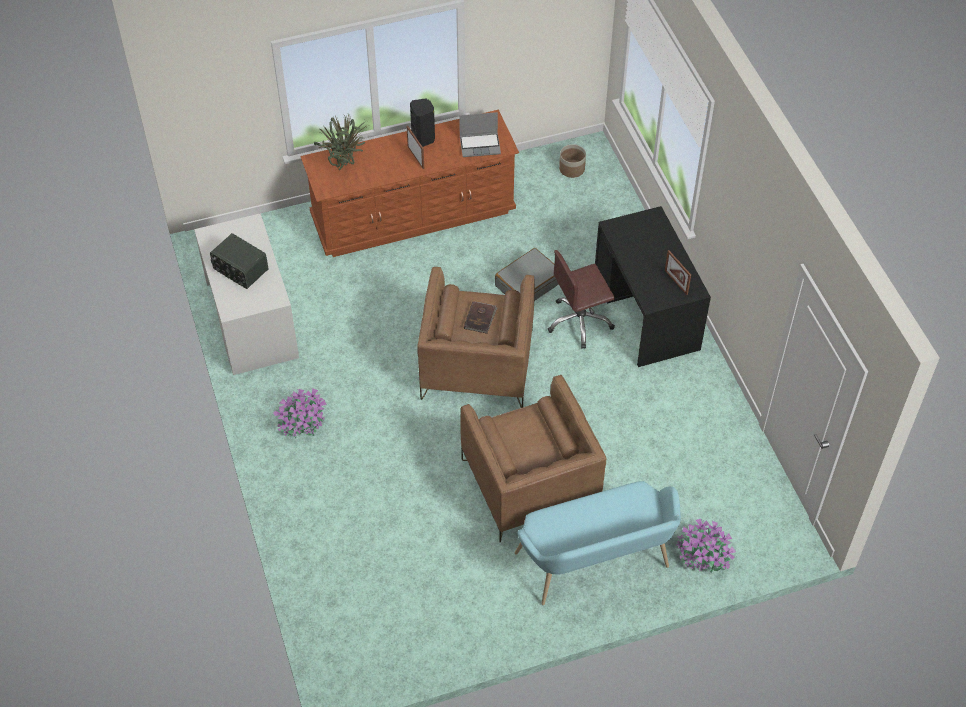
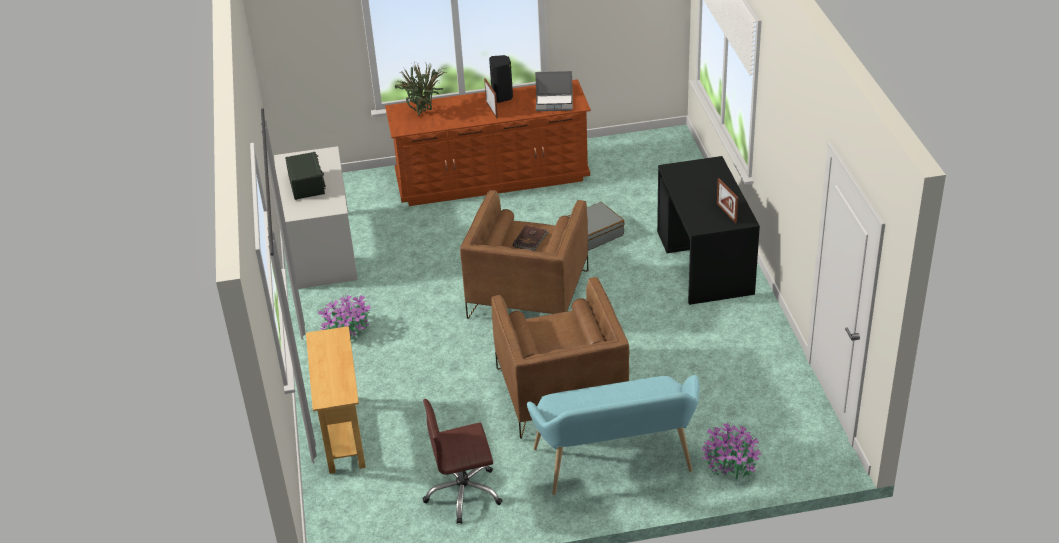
camera: 10 degrees right, 15 degrees down
radio [210,233,268,289] -> radio turned 150 degrees counterclockwise [285,152,326,200]
brown office chair [548,250,615,349] -> brown office chair moved to [423,399,503,524]
planter [559,144,586,178] -> none
none -> beige console table [306,326,366,474]

